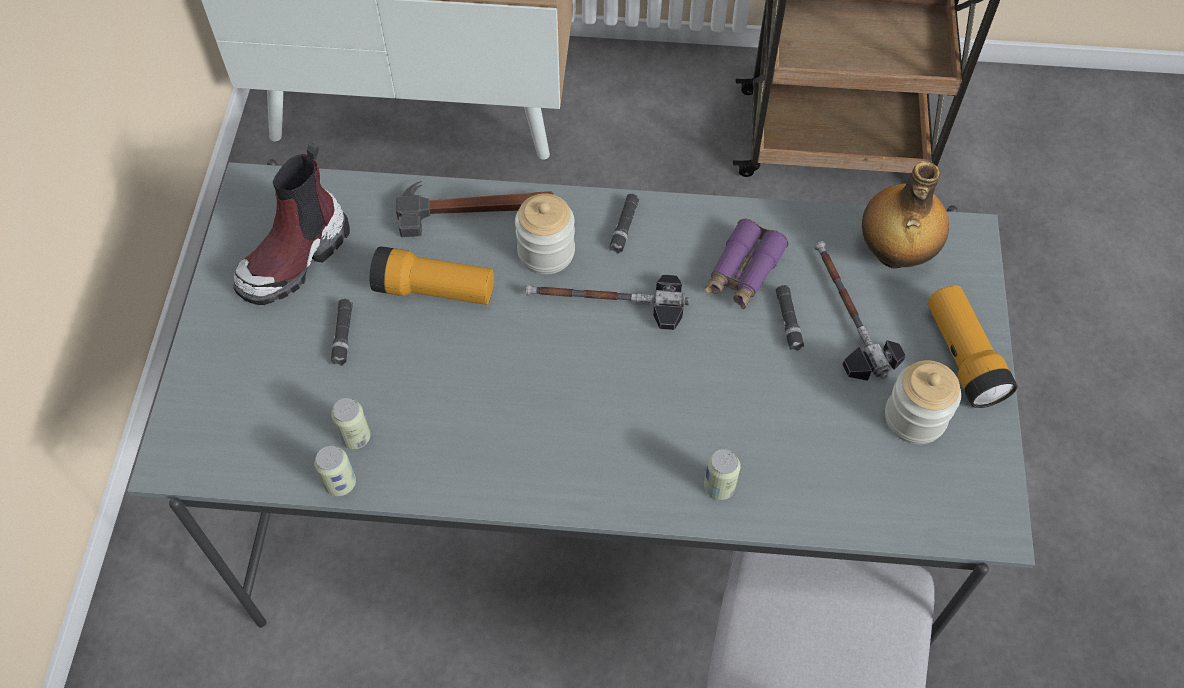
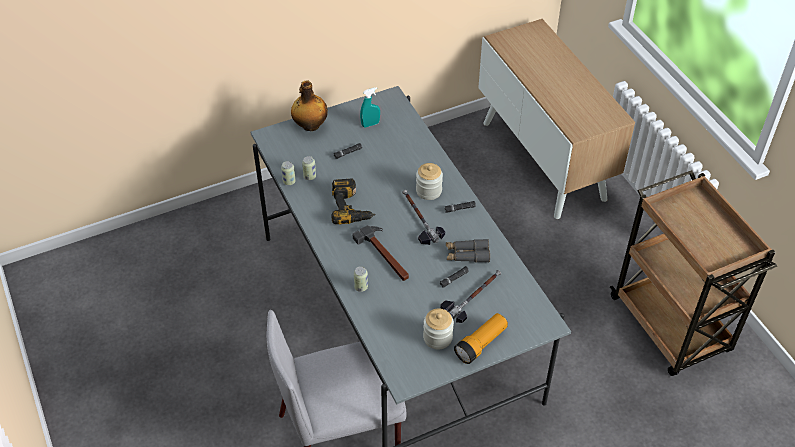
camera: 60 degrees right, 10 degrees down
boot [233,142,350,305] -> turquoise spray bottle [360,87,380,127]
flashlight [370,246,494,305] -> none
hammer [396,181,554,237] -> hammer moved to [353,225,409,281]
purple binoculars [704,219,788,309] -> grey binoculars [446,239,490,263]
bottle [862,162,949,269] -> bottle moved to [291,80,328,131]
none -> power drill [332,178,376,224]

